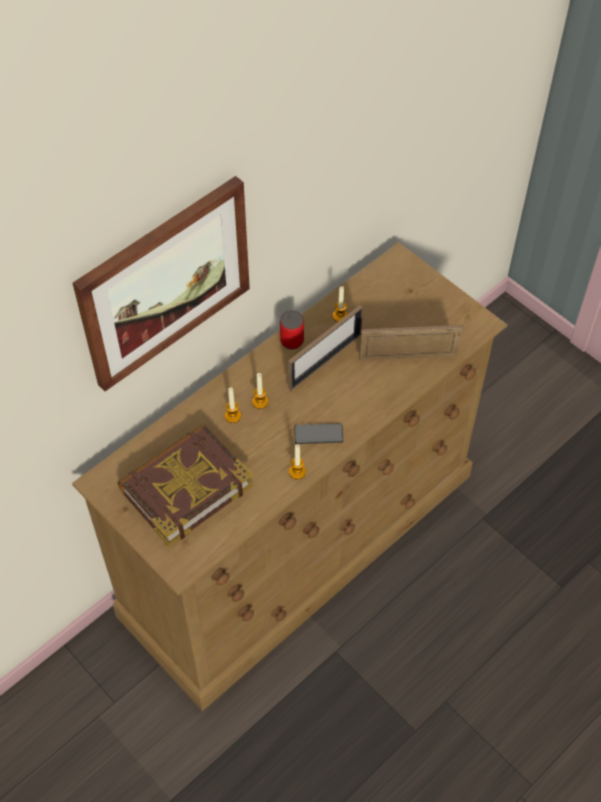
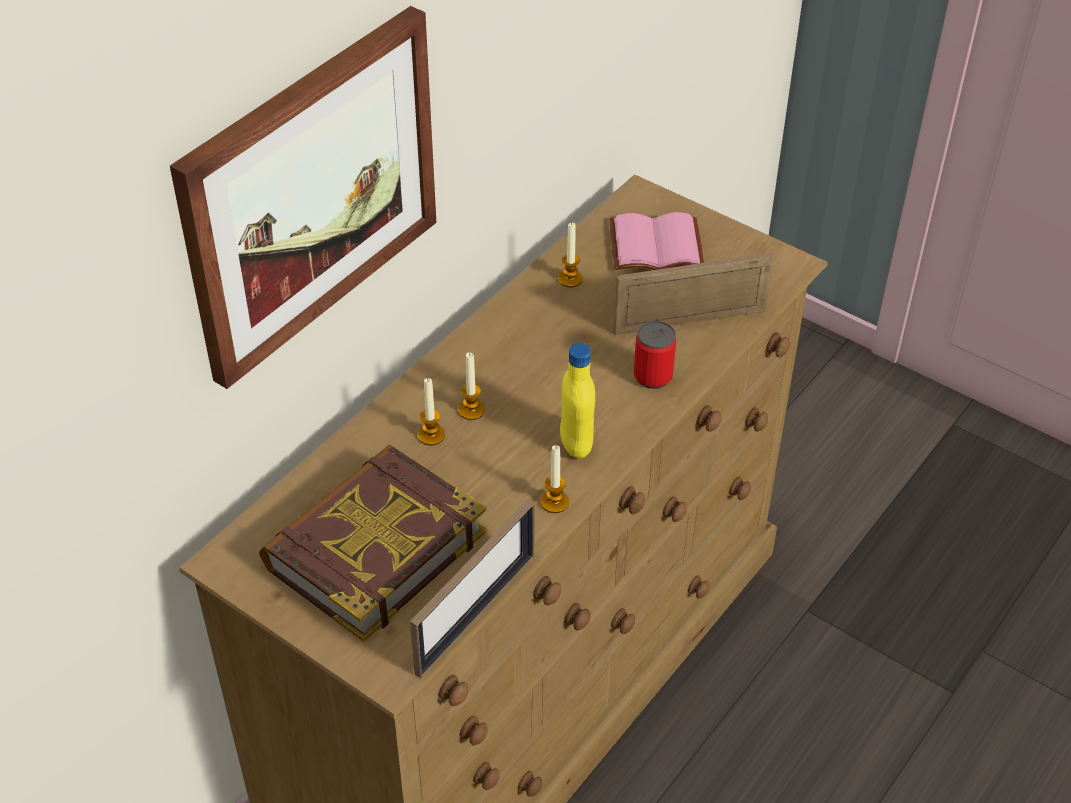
camera: 10 degrees left, 10 degrees down
can [280,310,304,350] -> can moved to [634,321,676,389]
picture frame [288,305,363,391] -> picture frame moved to [410,499,534,678]
phone [294,423,343,444] -> yellow bottle [560,343,595,459]
none -> pink book [610,212,704,270]

